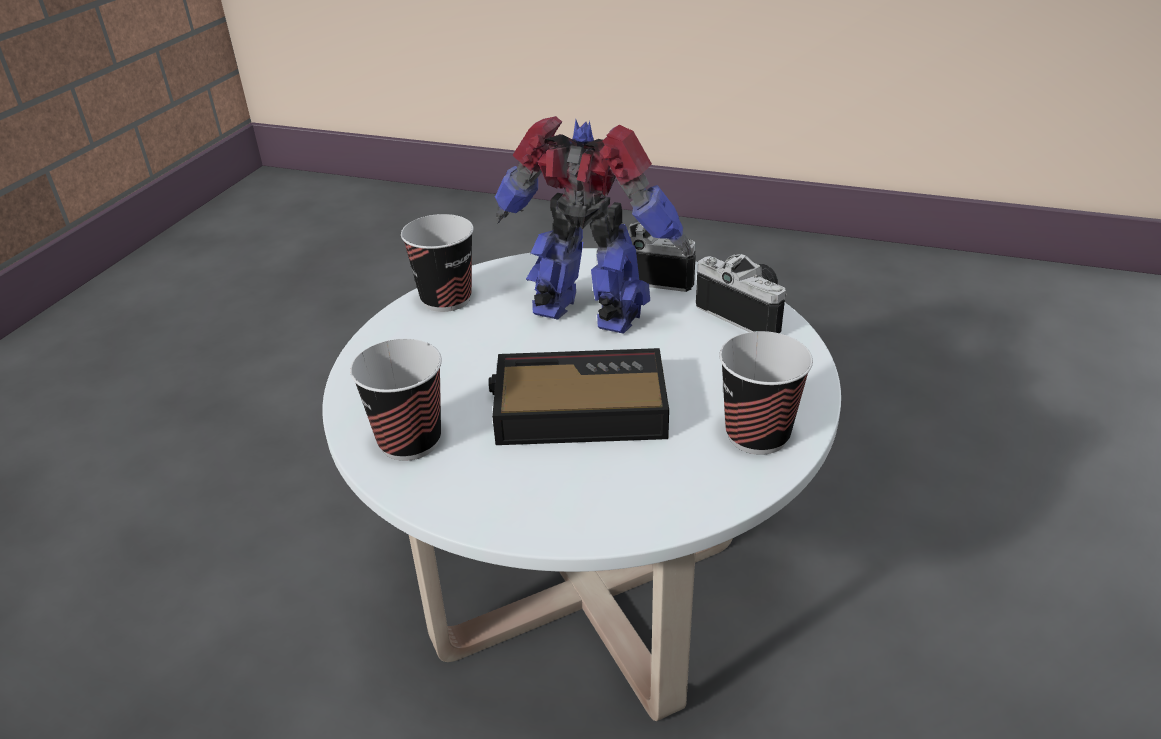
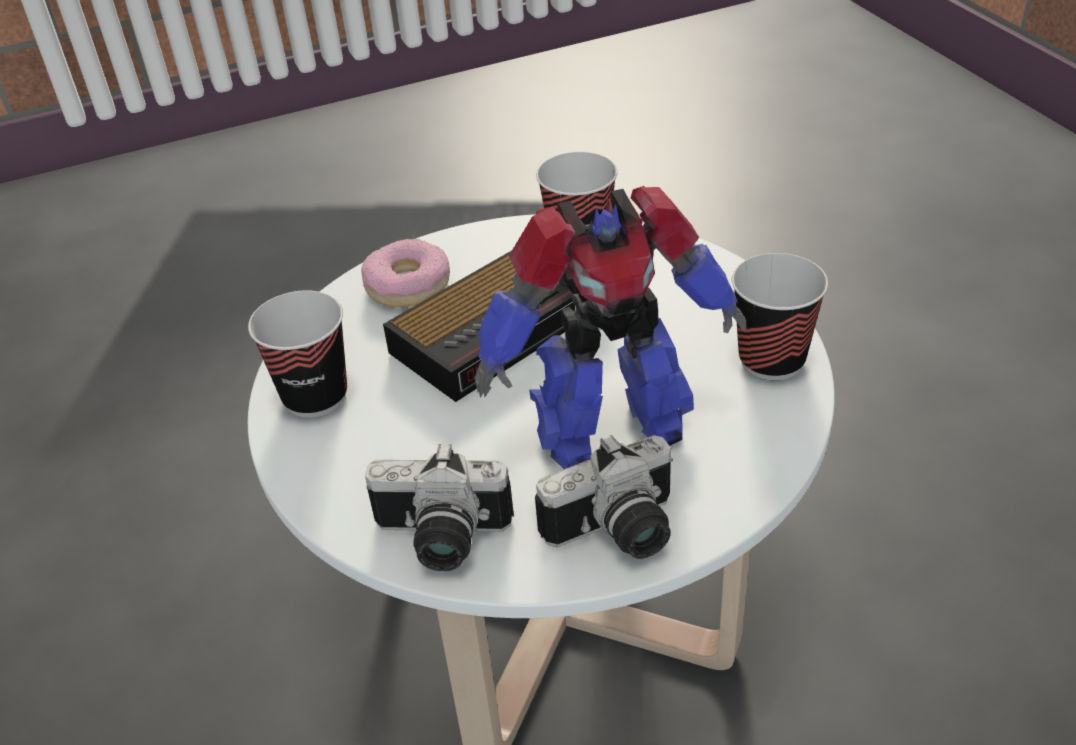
camera: 140 degrees right, 5 degrees up
none -> donut [361,239,450,308]

